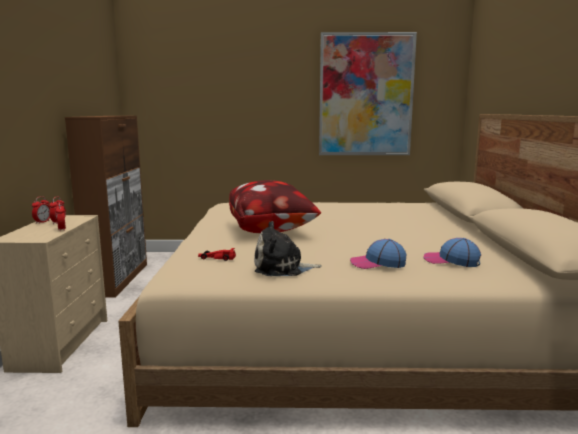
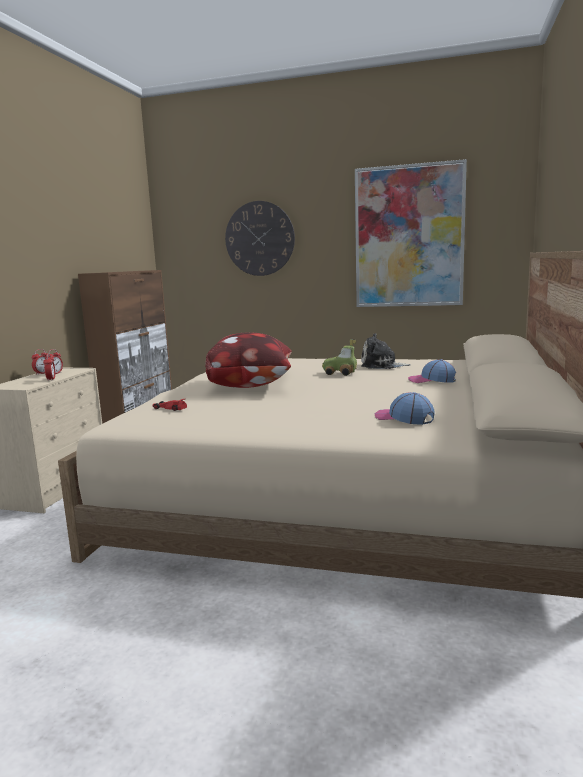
camera: 15 degrees right, 0 degrees up
plush toy [254,221,322,276] -> plush toy moved to [361,333,410,369]
cap [350,239,406,269] -> cap moved to [408,359,456,383]
none -> wall clock [225,201,295,276]
none -> toy car [322,339,357,376]

